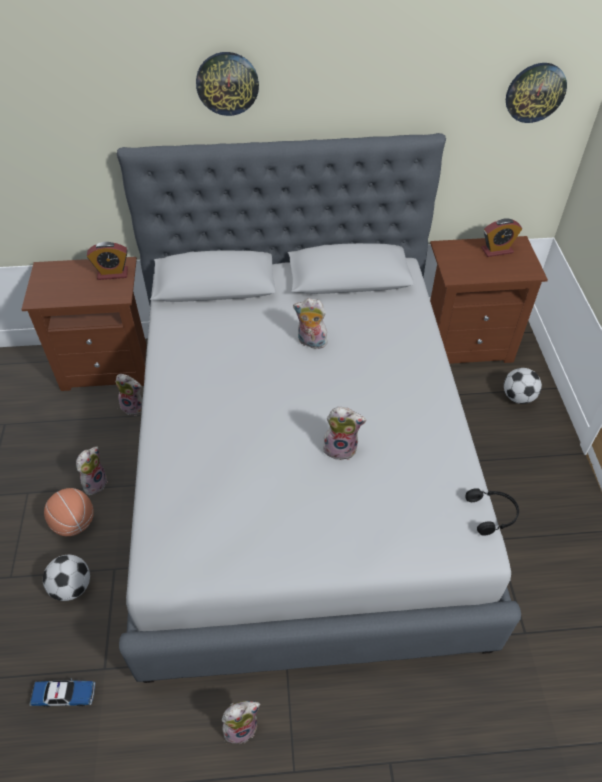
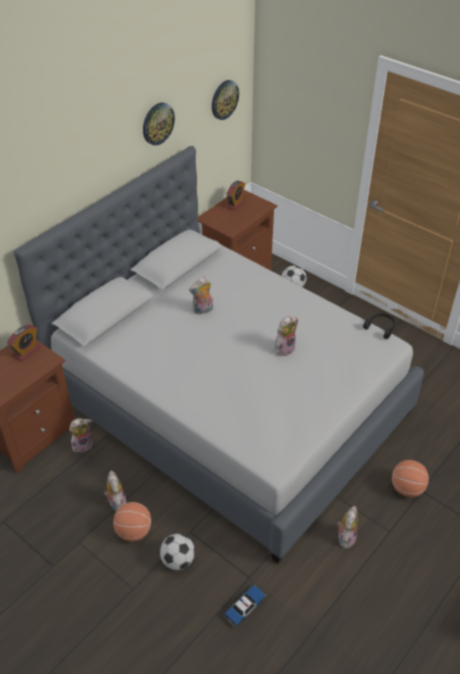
camera: 45 degrees left, 5 degrees down
wall clock [196,52,259,116] -> wall clock moved to [143,103,175,145]
none -> basketball [392,460,429,497]

